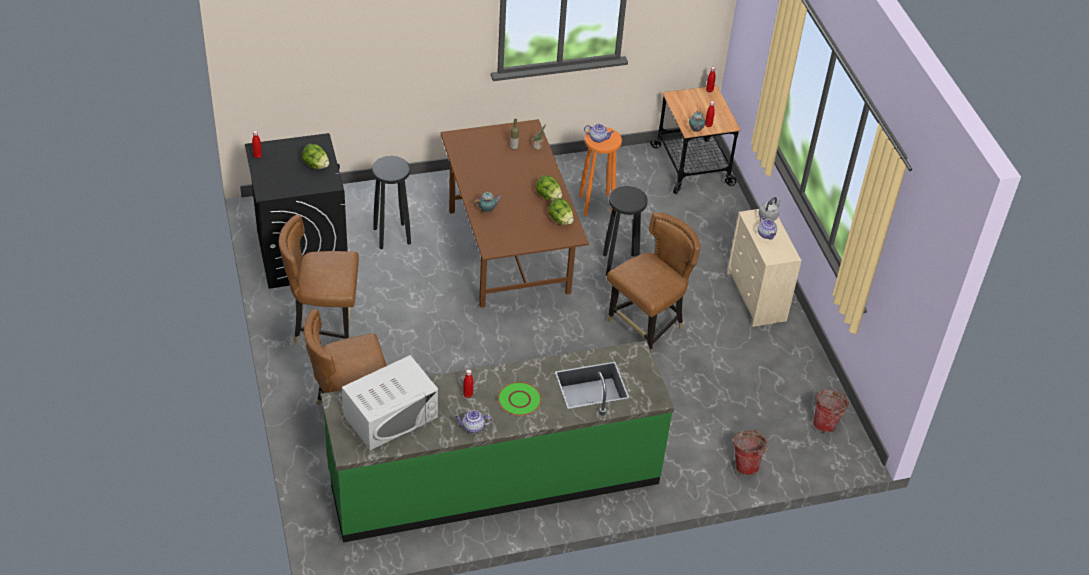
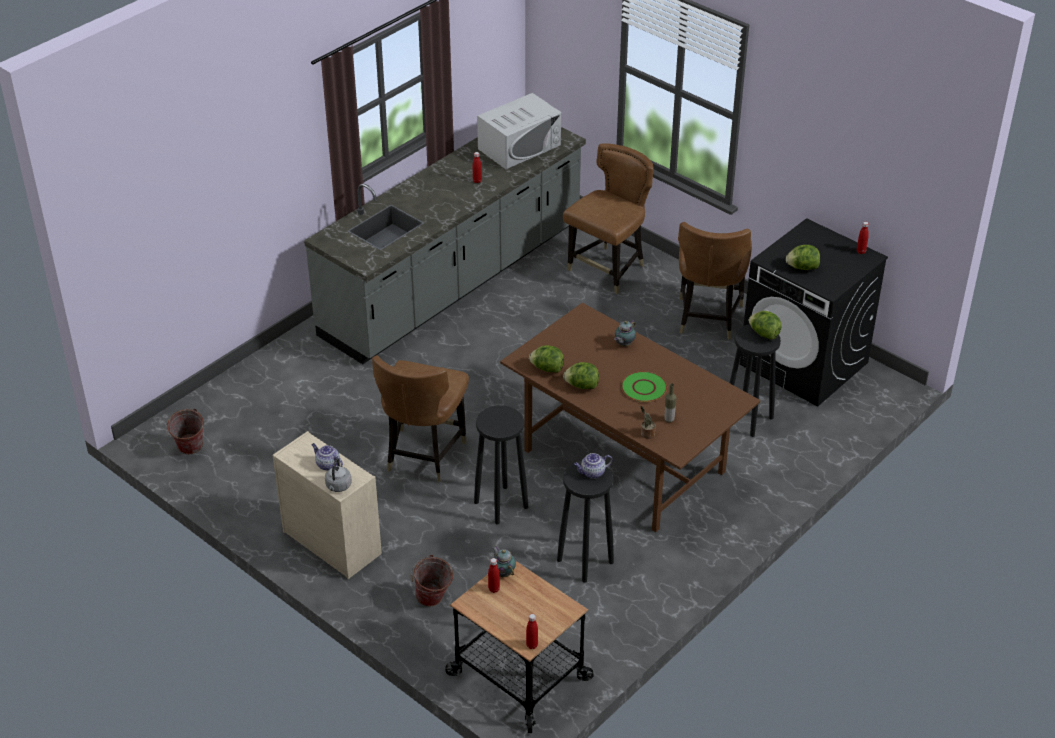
camera: 150 degrees right, 5 degrees down
brown chair [279,215,359,344] -> brown chair turned 135 degrees clockwise [678,222,752,340]
green counter [321,340,674,543] -> grey counter [304,127,586,364]
white microwave [342,355,438,450] -> white microwave turned 150 degrees counterclockwise [477,93,561,169]
teapot [455,410,492,433] -> none
green plate [498,382,542,416] -> green plate moved to [621,371,667,402]
orange stool [579,127,622,216] -> black stool [557,461,614,583]
bucket [733,430,769,475] -> bucket moved to [411,555,453,607]
none -> lettuce [748,311,781,340]

